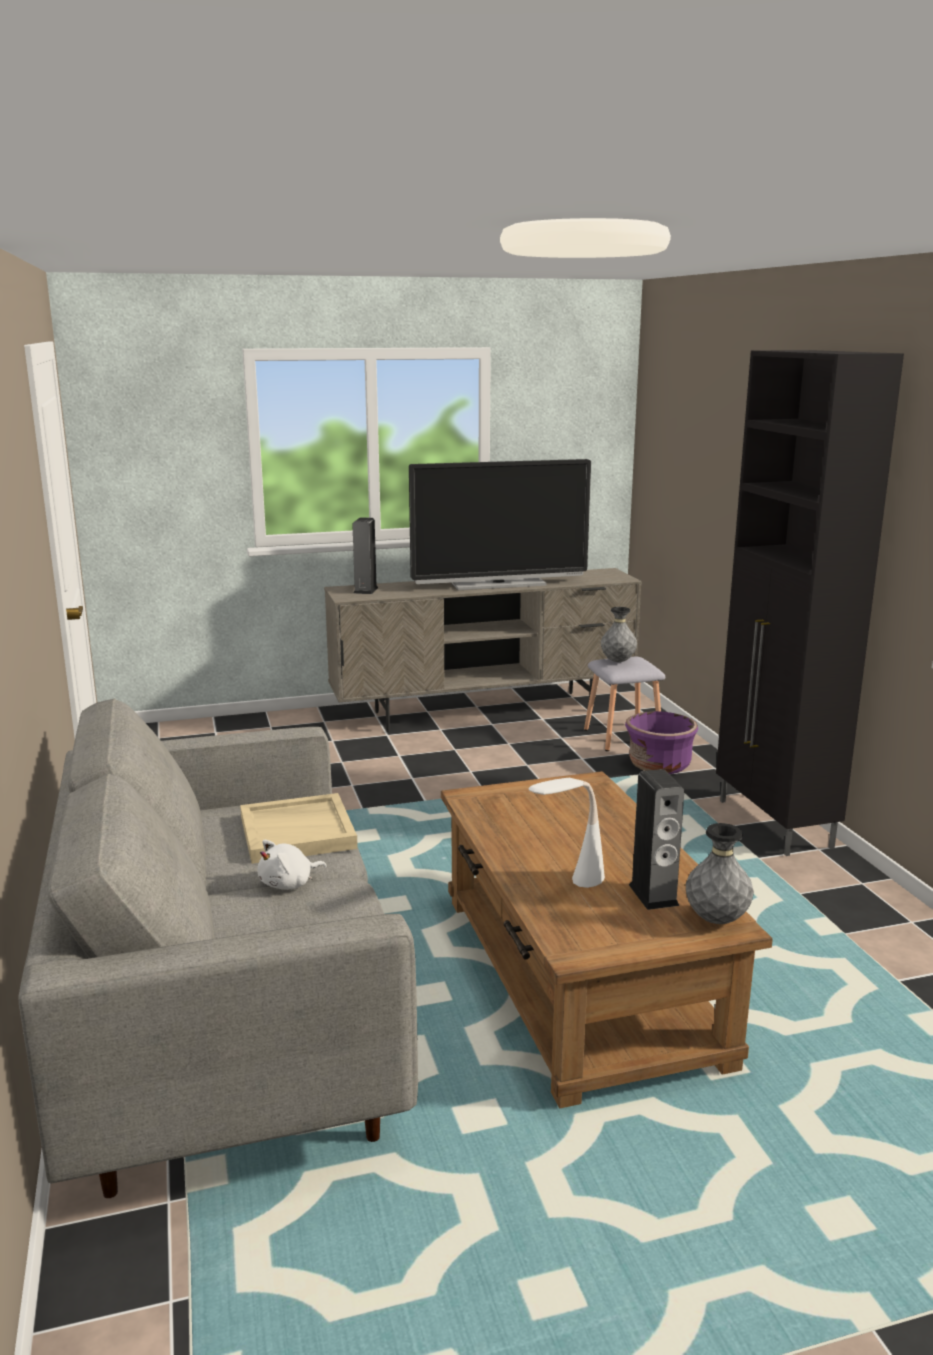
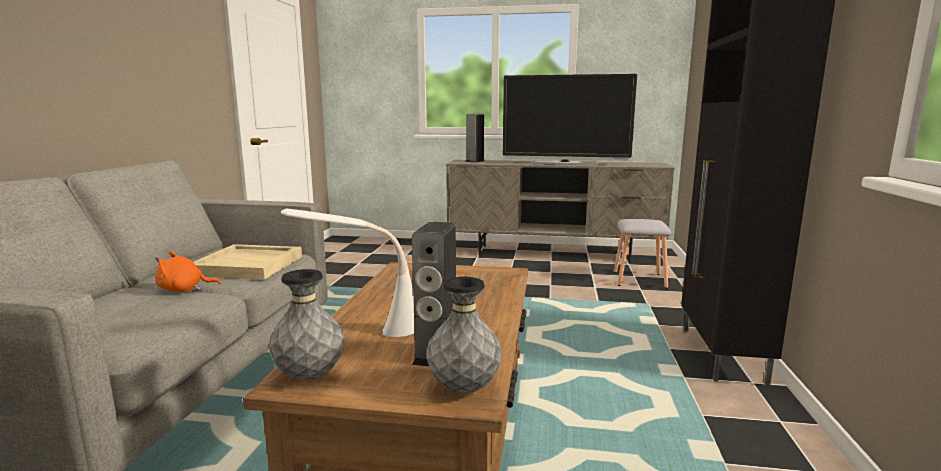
camera: 25 degrees right, 5 degrees down
white plush toy [257,840,326,889] -> orange plush toy [155,251,221,292]
grey vase [601,607,637,662] -> grey vase moved to [269,269,344,381]
purple planter [625,711,698,774] -> none

